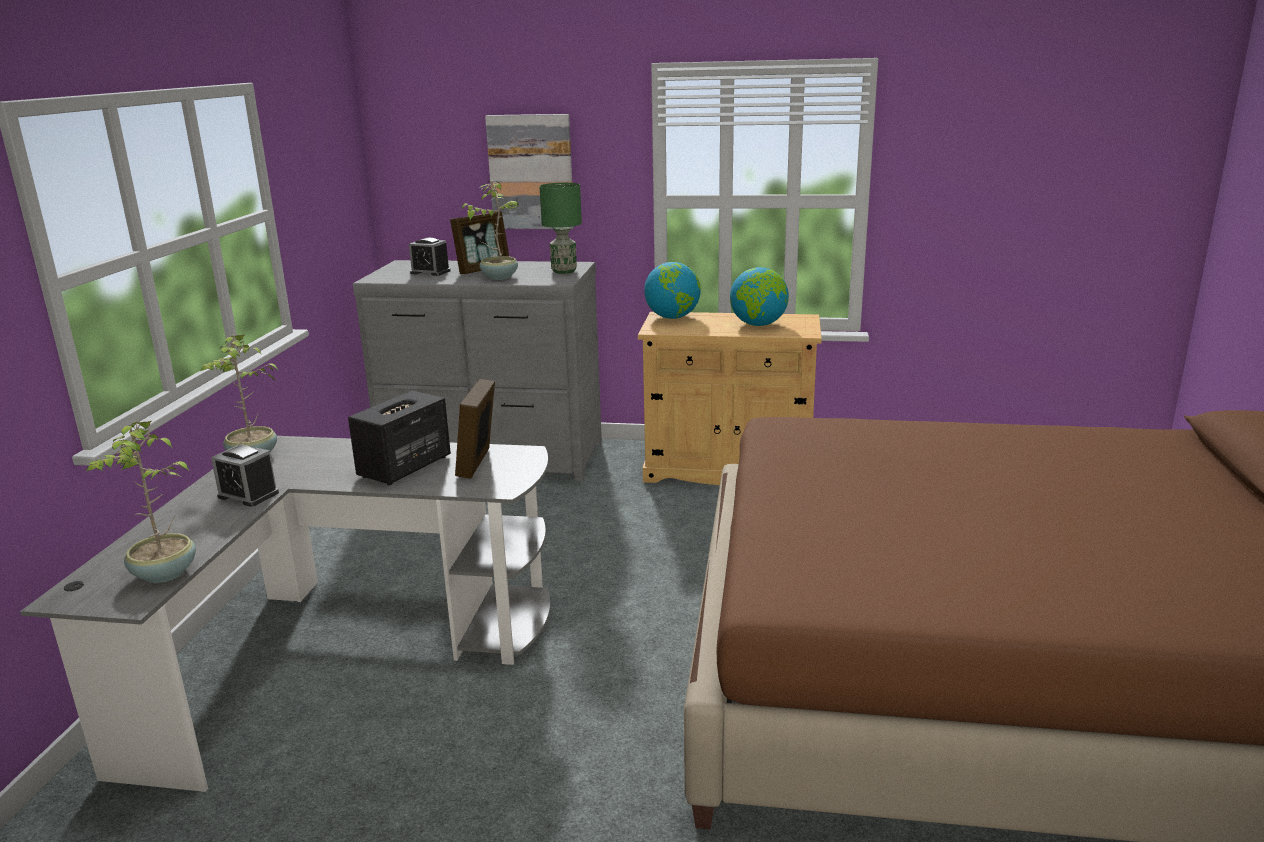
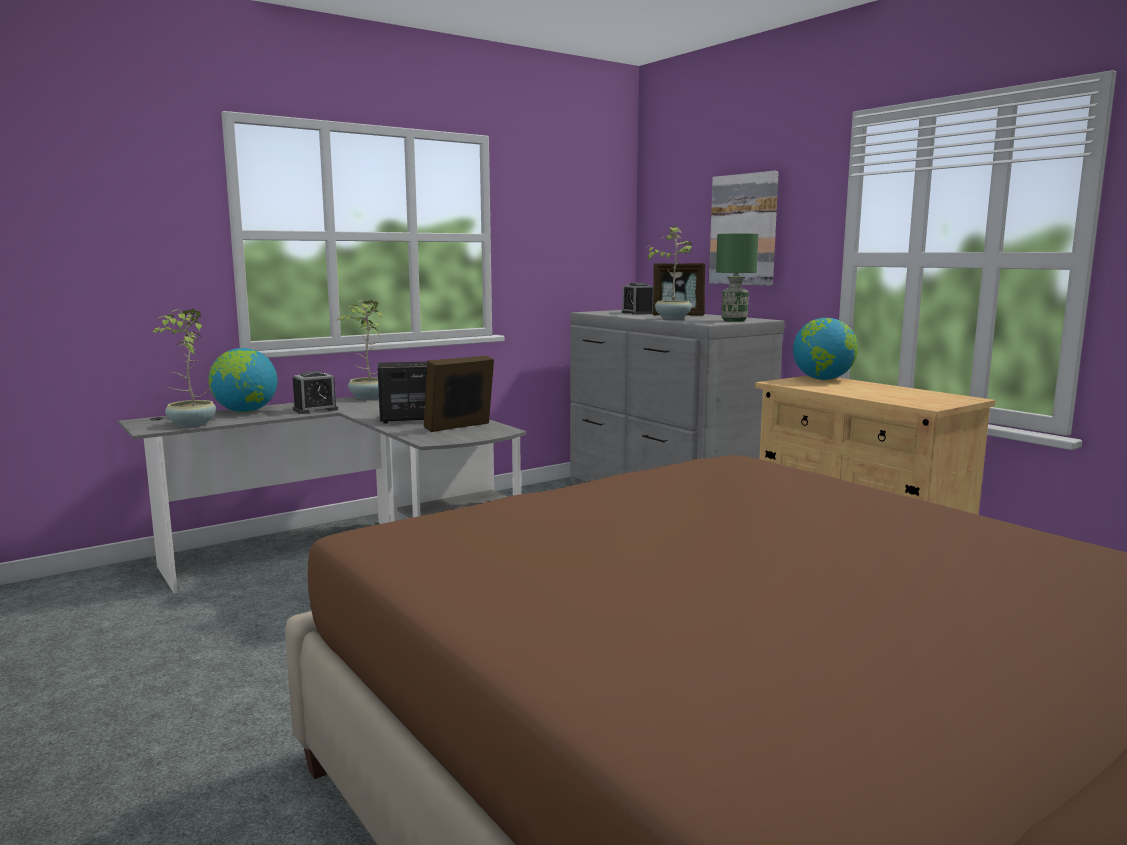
camera: 45 degrees right, 10 degrees down
alarm clock [211,444,279,507] -> alarm clock turned 105 degrees counterclockwise [293,371,338,414]
globe [730,267,789,326] -> globe moved to [209,348,277,412]

